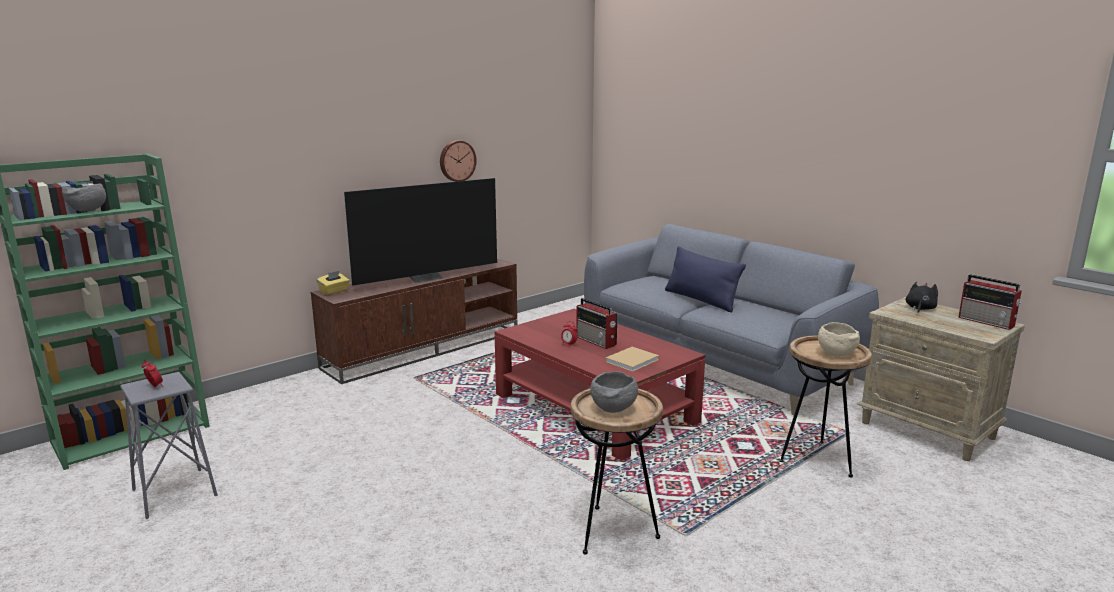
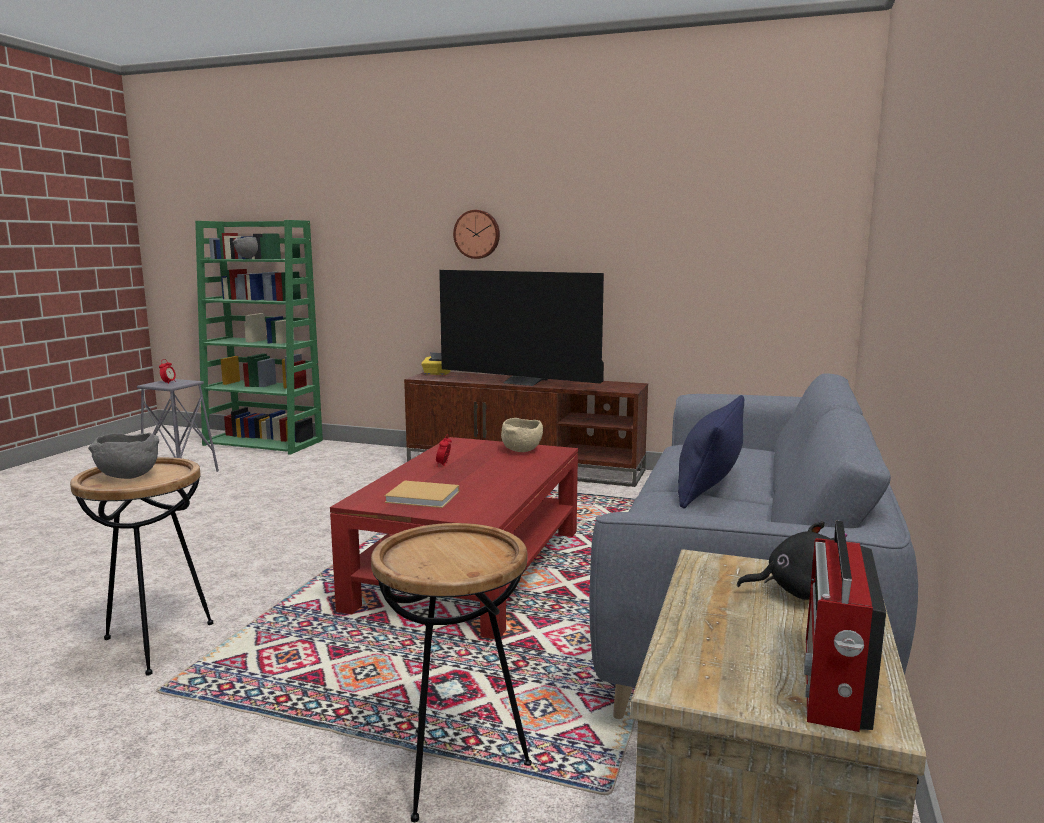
camera: 60 degrees right, 5 degrees down
wall clock [440,140,477,182] -> wall clock moved to [453,210,500,259]
radio [576,298,617,349] -> none
beige bowl [818,322,860,356] -> beige bowl moved to [501,418,543,452]

